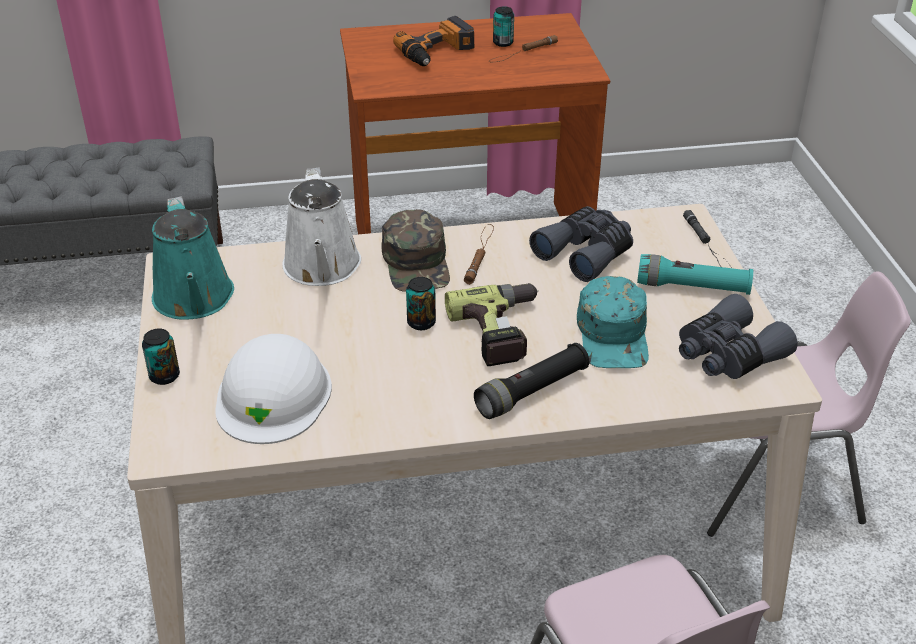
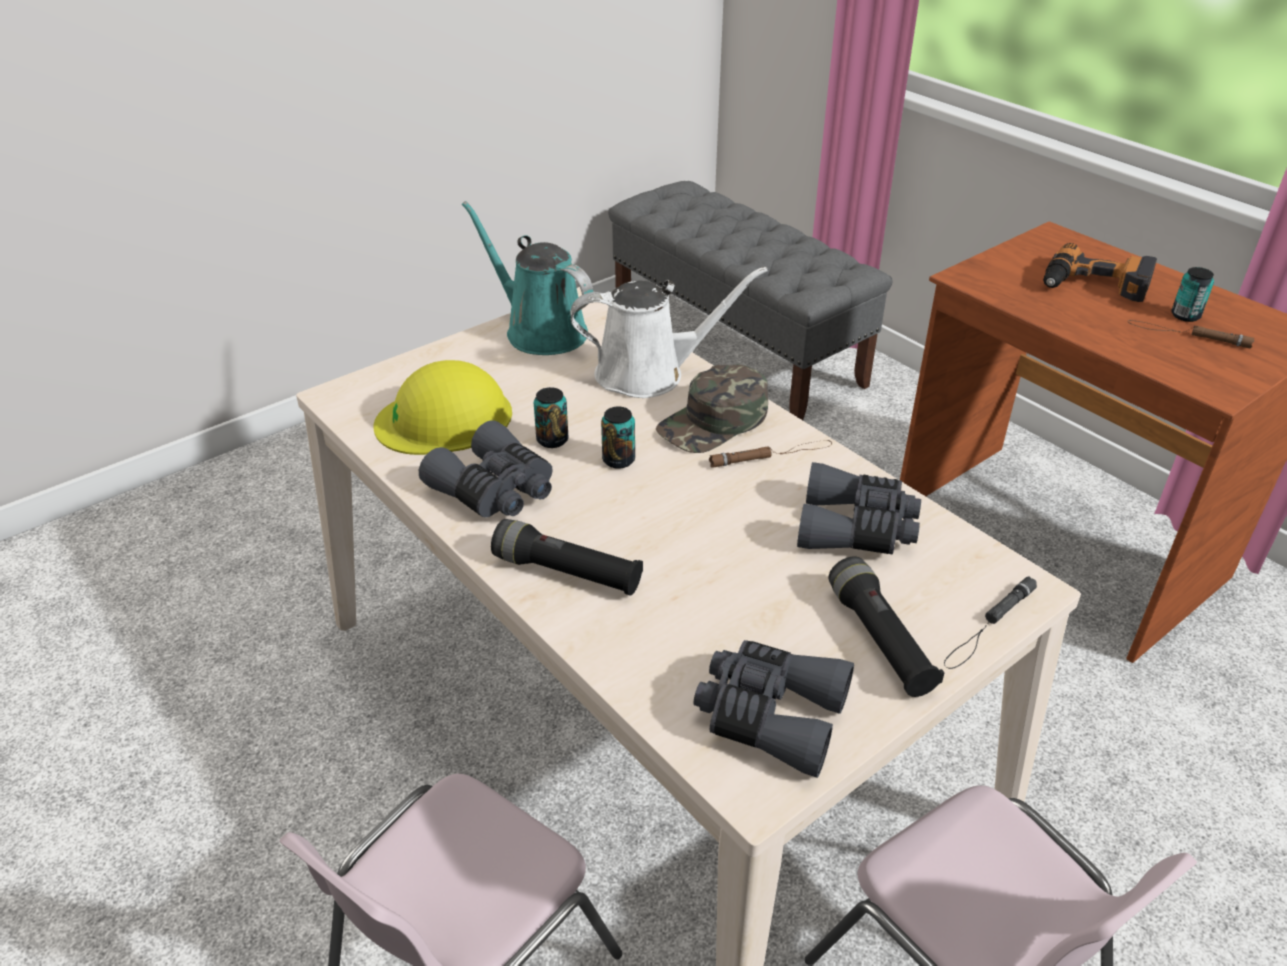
camera: 60 degrees right, 0 degrees up
can [142,328,180,385] -> can moved to [534,387,568,448]
turquoise watering can [152,196,234,320] -> turquoise watering can turned 90 degrees clockwise [462,201,593,355]
white hard hat [215,334,332,444] -> yellow hard hat [373,360,512,455]
white watering can [282,167,361,286] -> white watering can turned 150 degrees counterclockwise [570,267,768,398]
power drill [445,283,539,366] -> none
turquoise cap [577,276,649,368] -> none
turquoise flashlight [637,254,753,295] -> black flashlight [829,556,944,697]
none -> grey binoculars [419,420,553,518]

